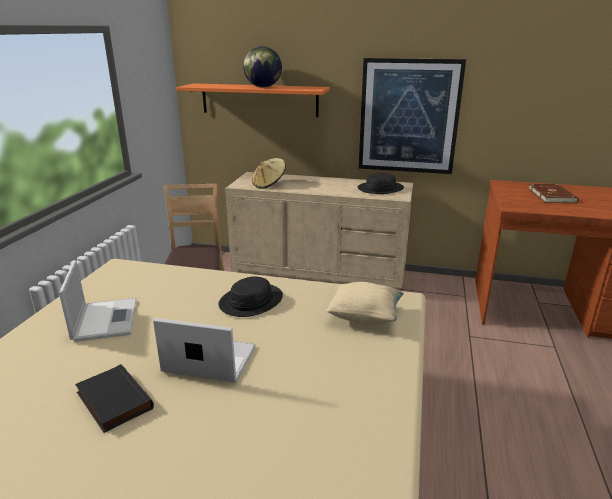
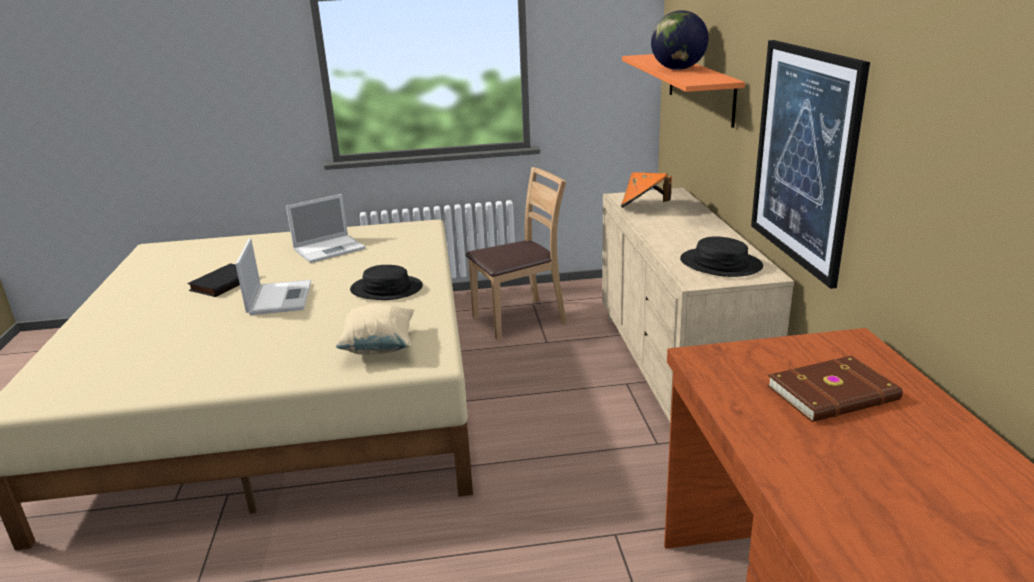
camera: 70 degrees right, 0 degrees up
beige hat [252,158,286,189] -> orange hat [621,172,672,208]

